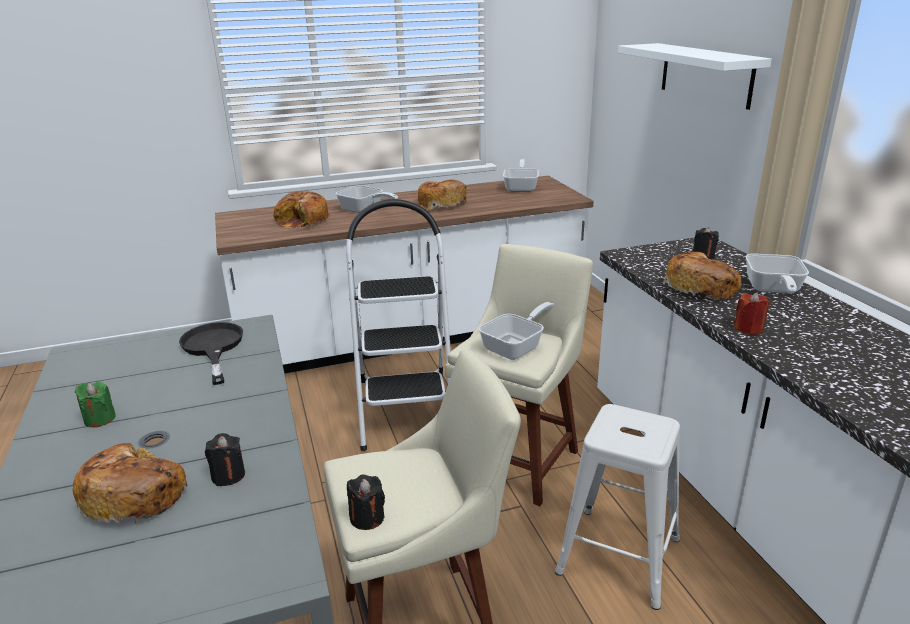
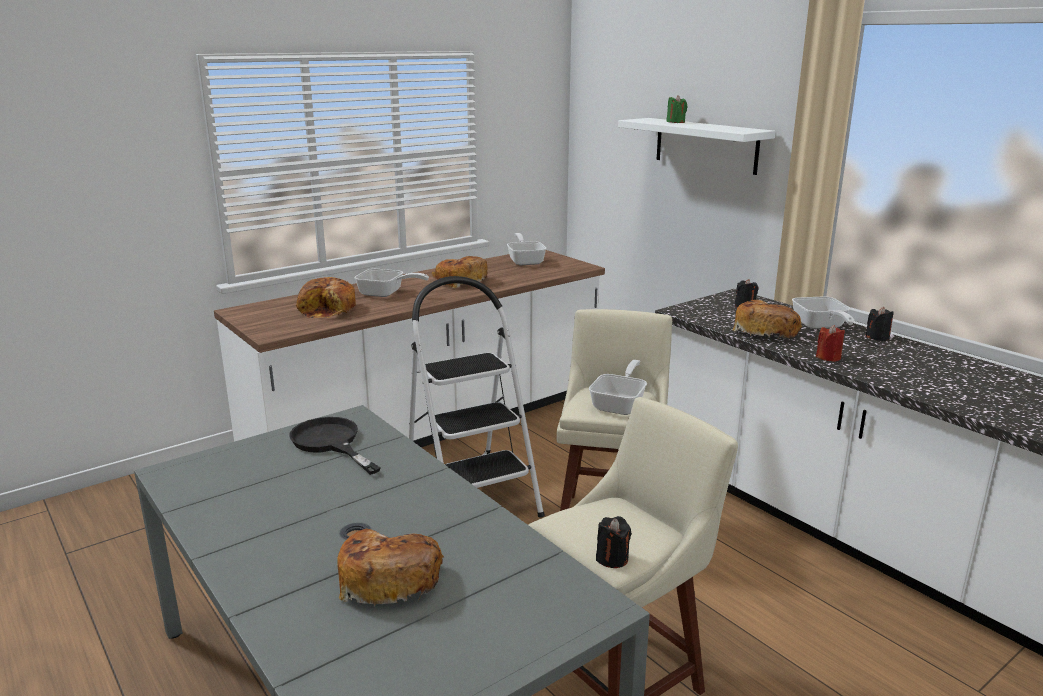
camera: 20 degrees left, 5 degrees down
green candle [75,382,116,427] -> green candle moved to [666,95,687,123]
black candle [205,433,245,486] -> black candle moved to [865,307,893,341]
white stool [555,404,680,610] -> none

